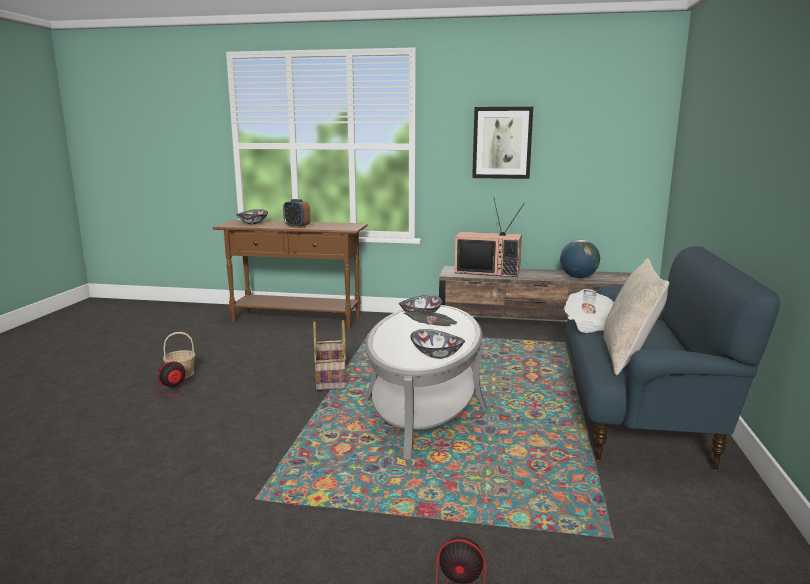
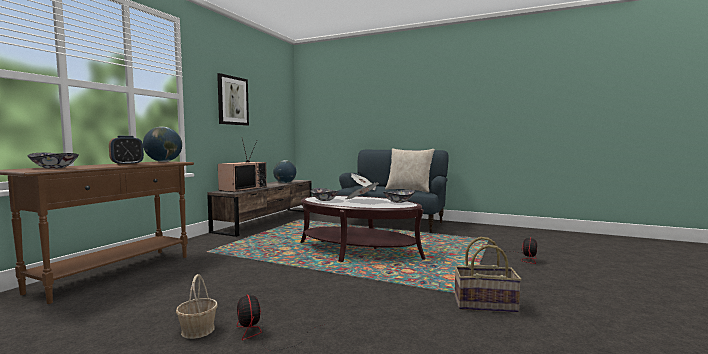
camera: 75 degrees left, 10 degrees down
basket [313,320,346,391] -> basket moved to [455,237,522,313]
grey coffee table [364,305,487,460] -> brown coffee table [300,196,425,262]
none -> globe [143,127,182,162]

